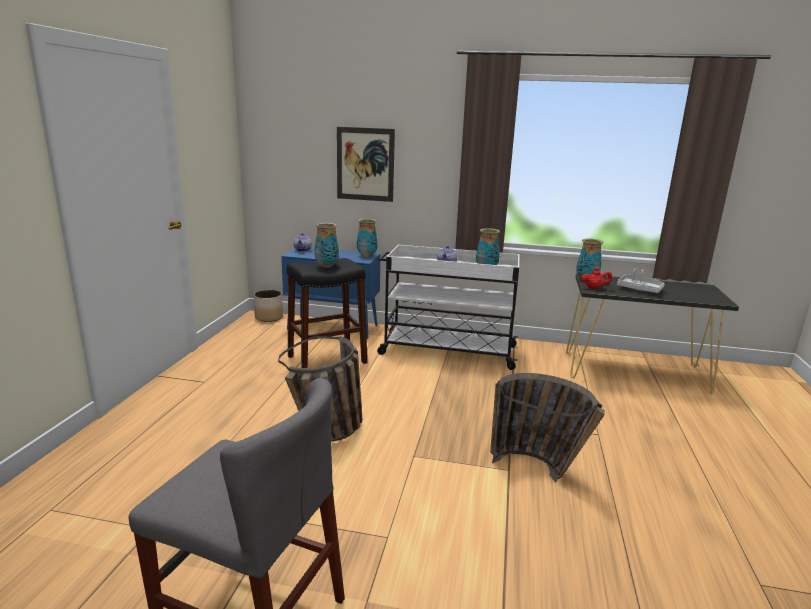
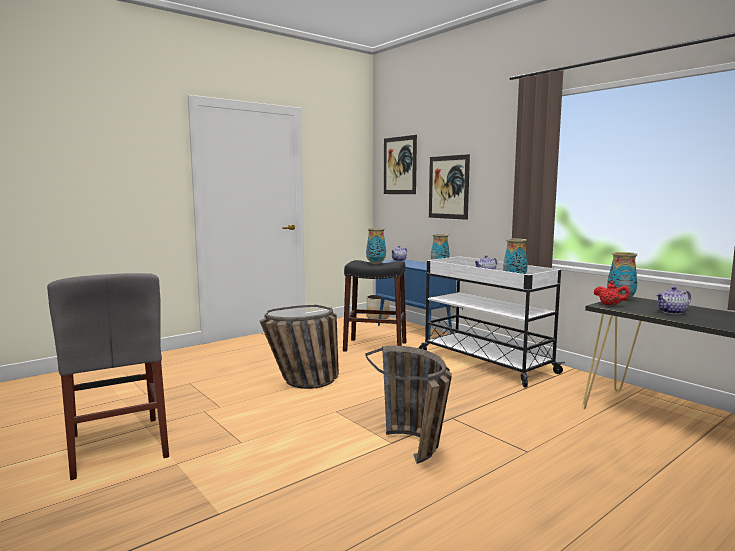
camera: 40 degrees right, 10 degrees down
grey tray [617,269,665,293] -> teapot [656,287,691,315]
none -> picture [384,135,417,194]

